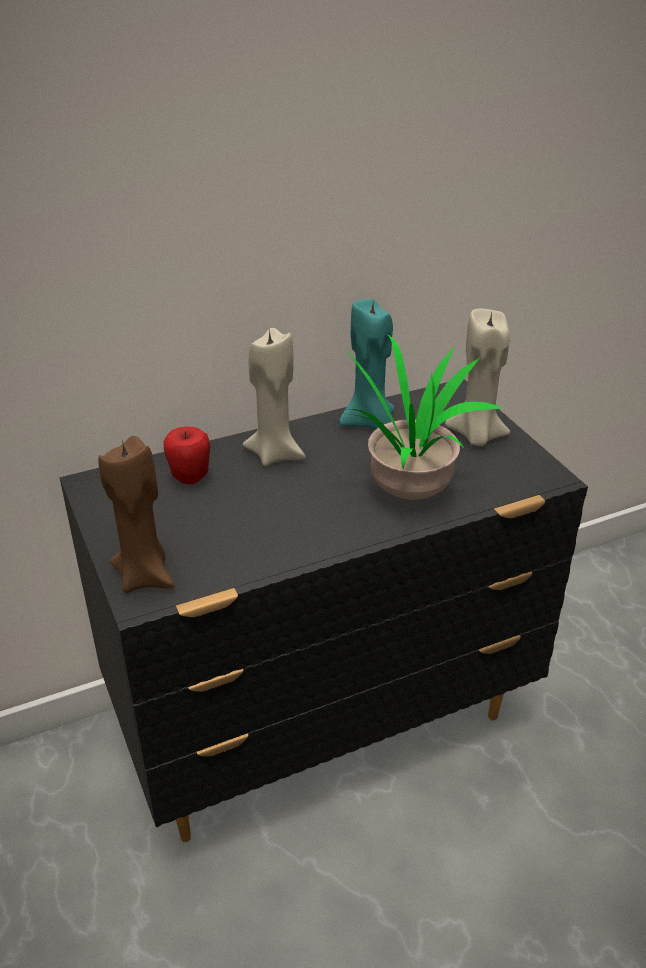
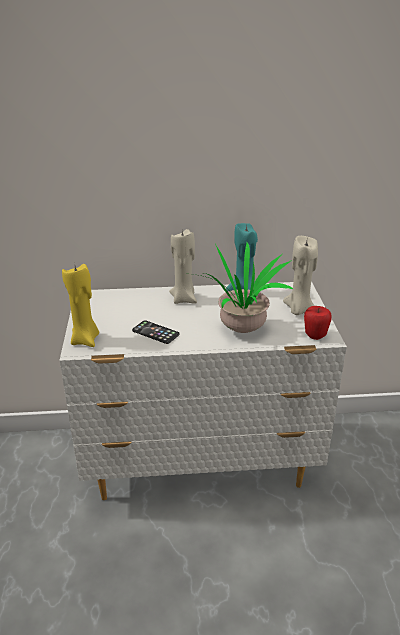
camera: 20 degrees right, 5 degrees down
black dresser [60,379,588,842] -> white dresser [59,281,347,500]
brown candle [98,436,175,593] -> yellow candle [62,264,99,347]
apple [163,427,210,484] -> apple moved to [304,306,332,340]
none -> phone [132,321,180,344]

